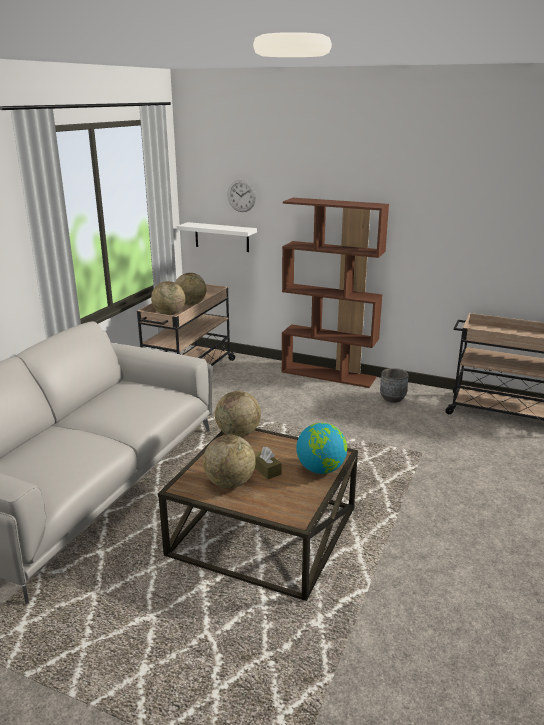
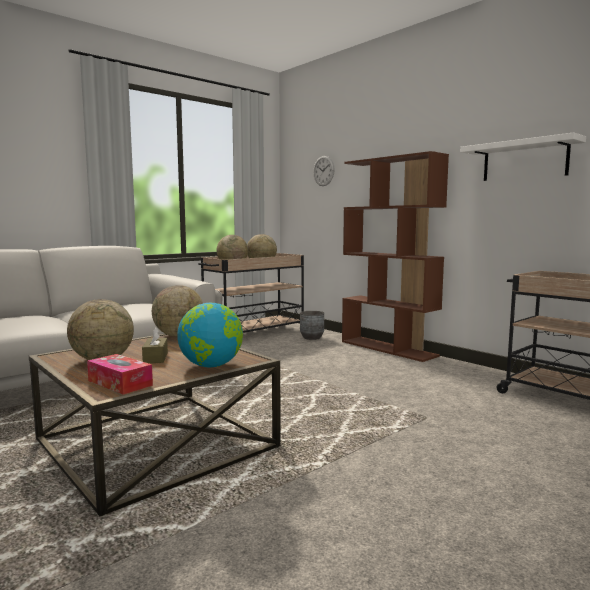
camera: 25 degrees right, 15 degrees down
white shelf [177,222,257,252] -> white shelf moved to [460,133,586,181]
grey planter [380,368,408,403] -> grey planter moved to [300,311,324,340]
none -> tissue box [87,354,153,395]

